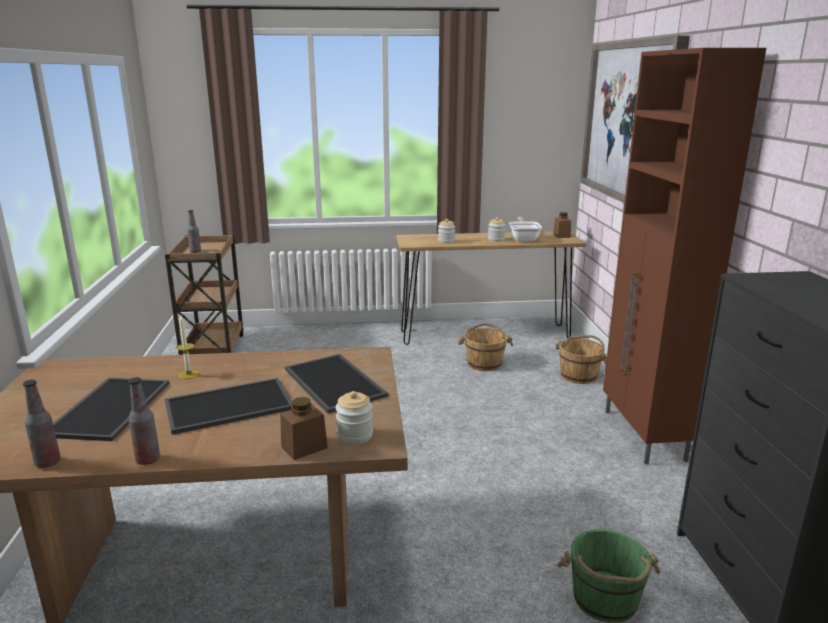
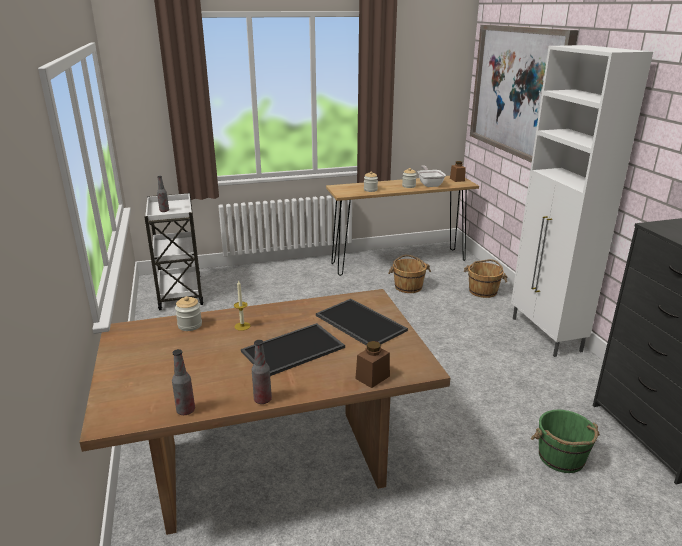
camera: 10 degrees left, 5 degrees up
tray [53,378,169,441] -> none
brown cart [165,234,243,355] -> white cart [144,193,204,310]
jar [335,391,373,444] -> jar moved to [175,296,202,331]
brown cabinet [603,48,766,464] -> white cabinet [511,45,653,357]

